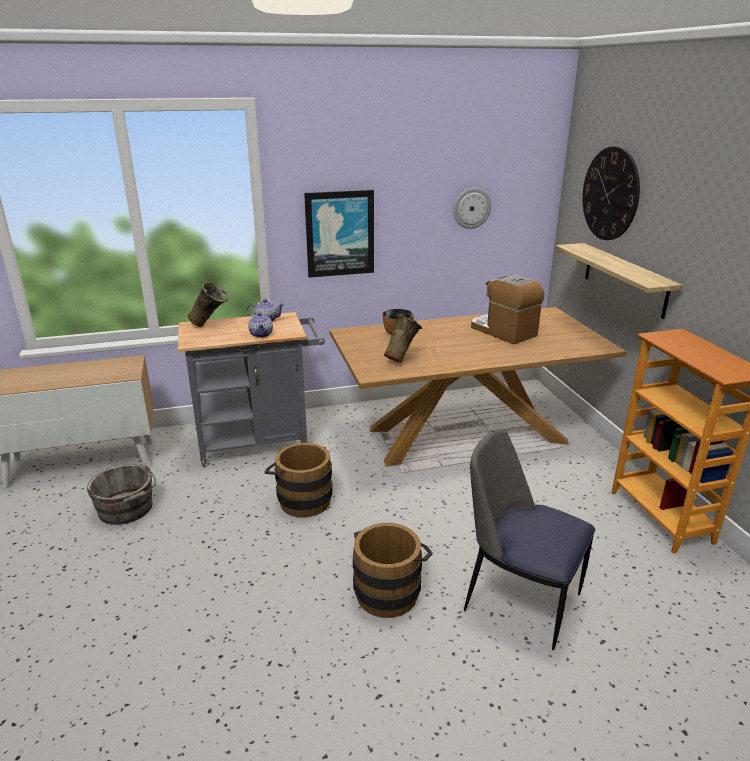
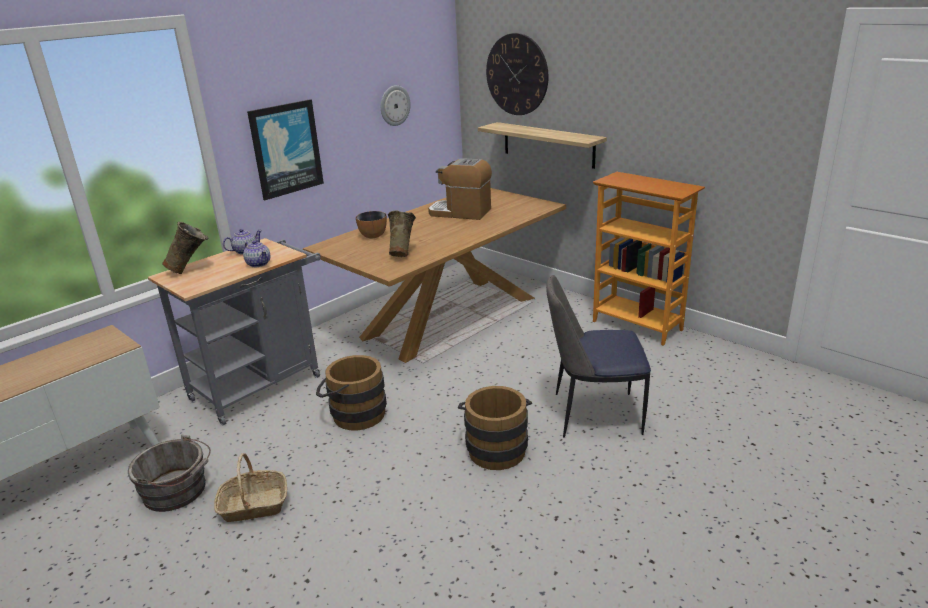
camera: 30 degrees left, 0 degrees up
none -> basket [214,453,287,522]

